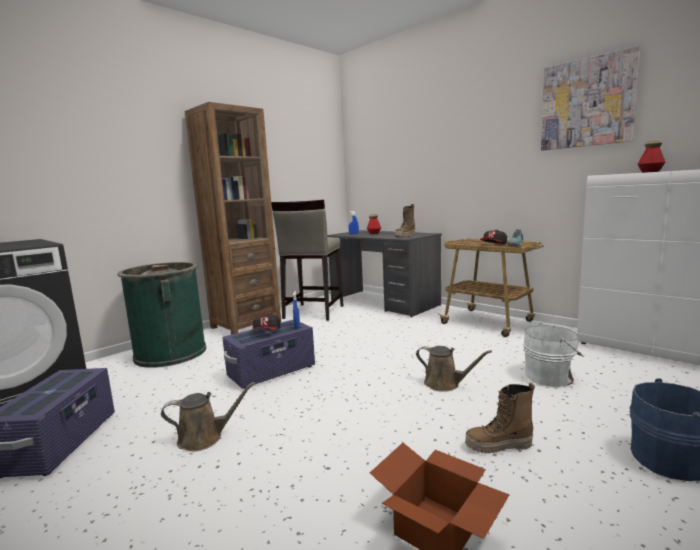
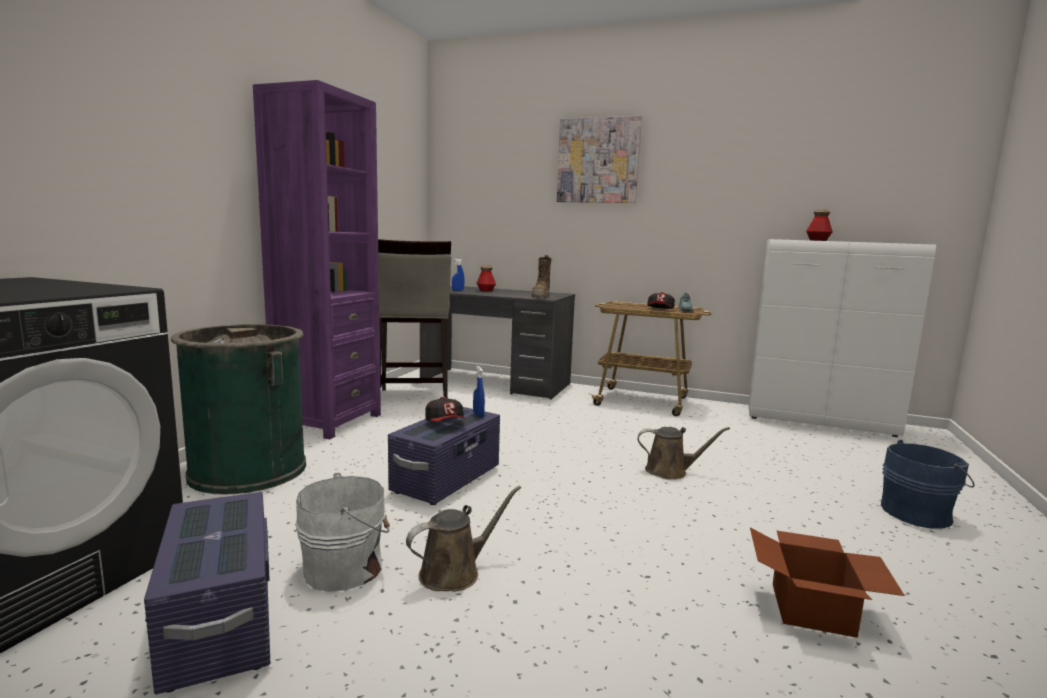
camera: 25 degrees left, 0 degrees up
brown bookcase [185,102,281,335] -> purple bookcase [253,80,381,439]
boot [465,383,535,454] -> none
white bucket [523,323,584,387] -> white bucket moved to [295,473,390,592]
picture [541,46,641,150] -> picture moved to [557,116,642,203]

